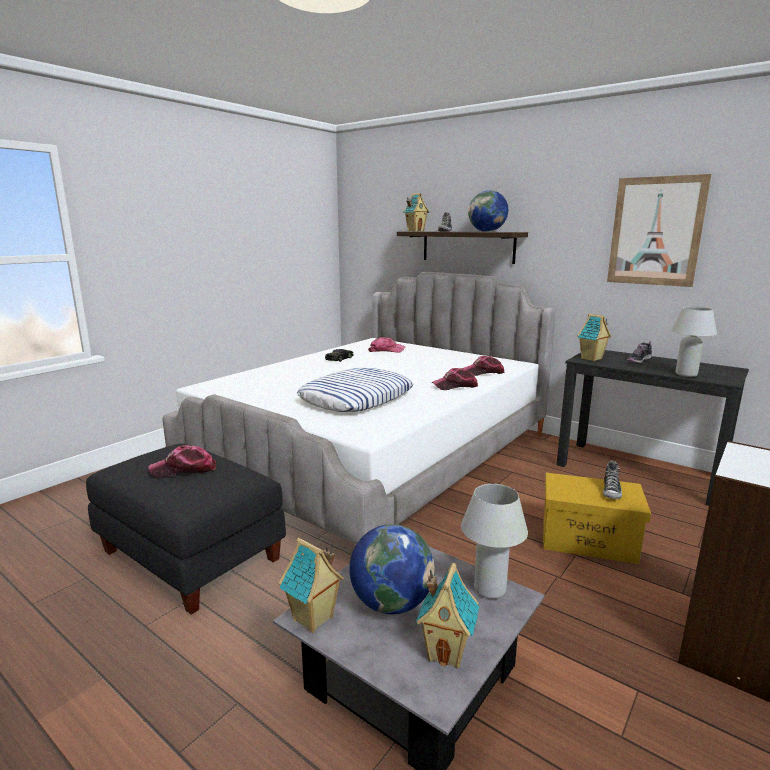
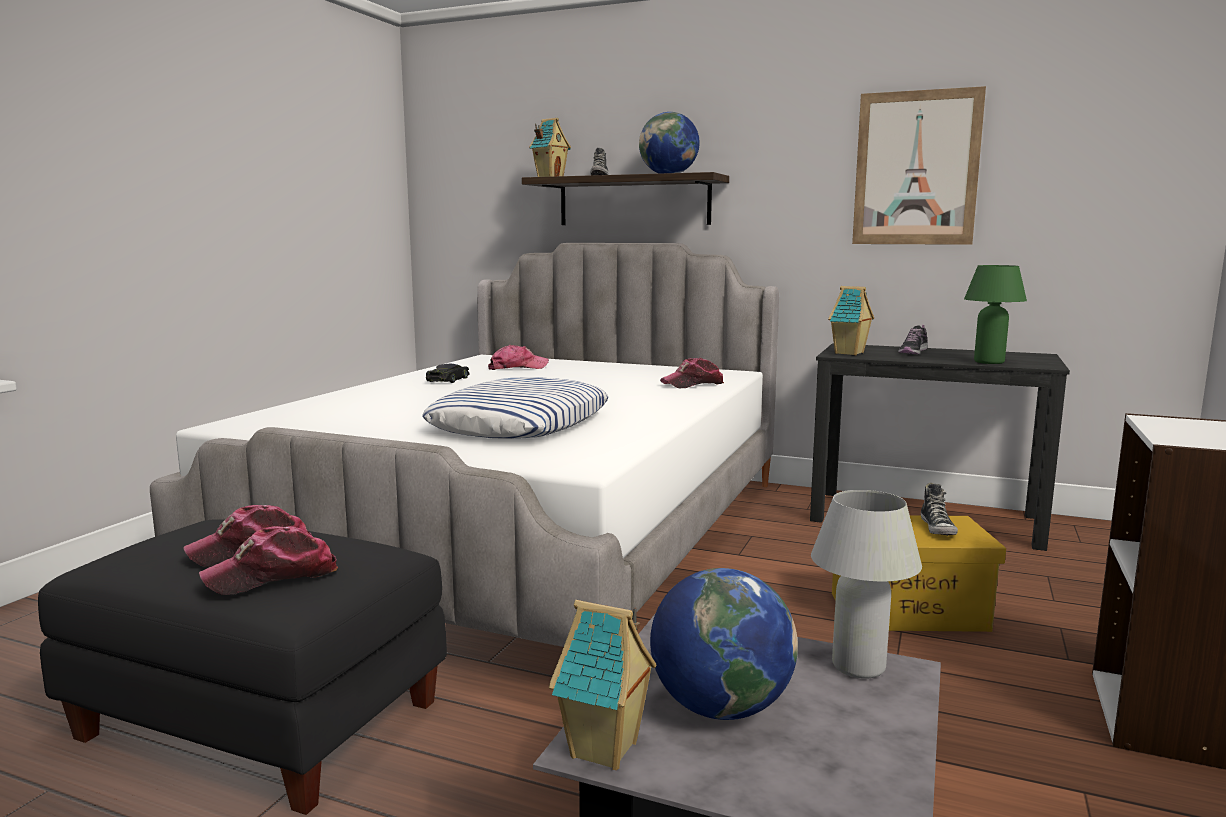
camera: 15 degrees left, 5 degrees down
toy house [416,563,479,668] -> none
cap [432,368,478,390] -> cap moved to [199,526,338,595]
white table lamp [671,307,717,377] -> green table lamp [964,265,1027,364]

